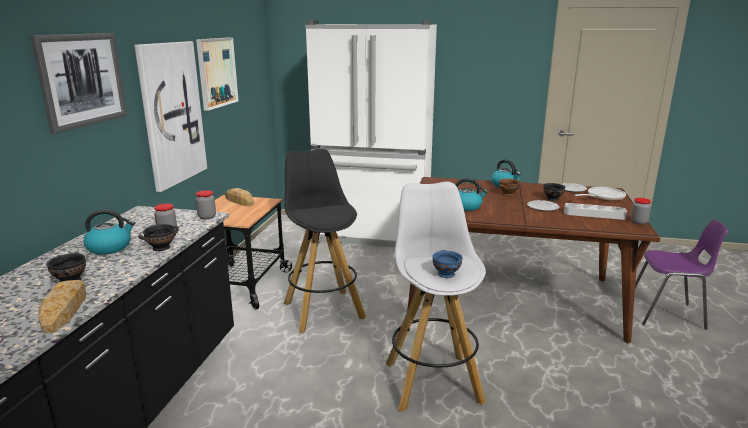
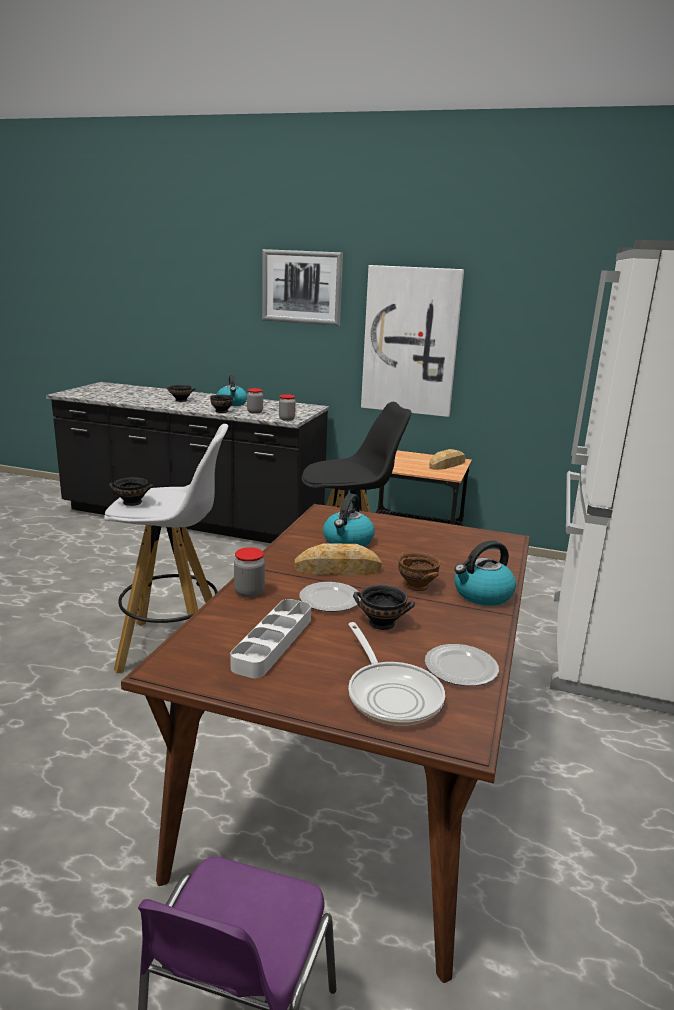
camera: 95 degrees right, 0 degrees up
bread [38,280,86,333] -> bread moved to [295,543,382,575]
picture [196,38,239,111] -> none
blue bowl [432,250,463,278] -> black bowl [109,477,153,506]
jar [630,198,652,225] -> jar moved to [234,547,265,598]

